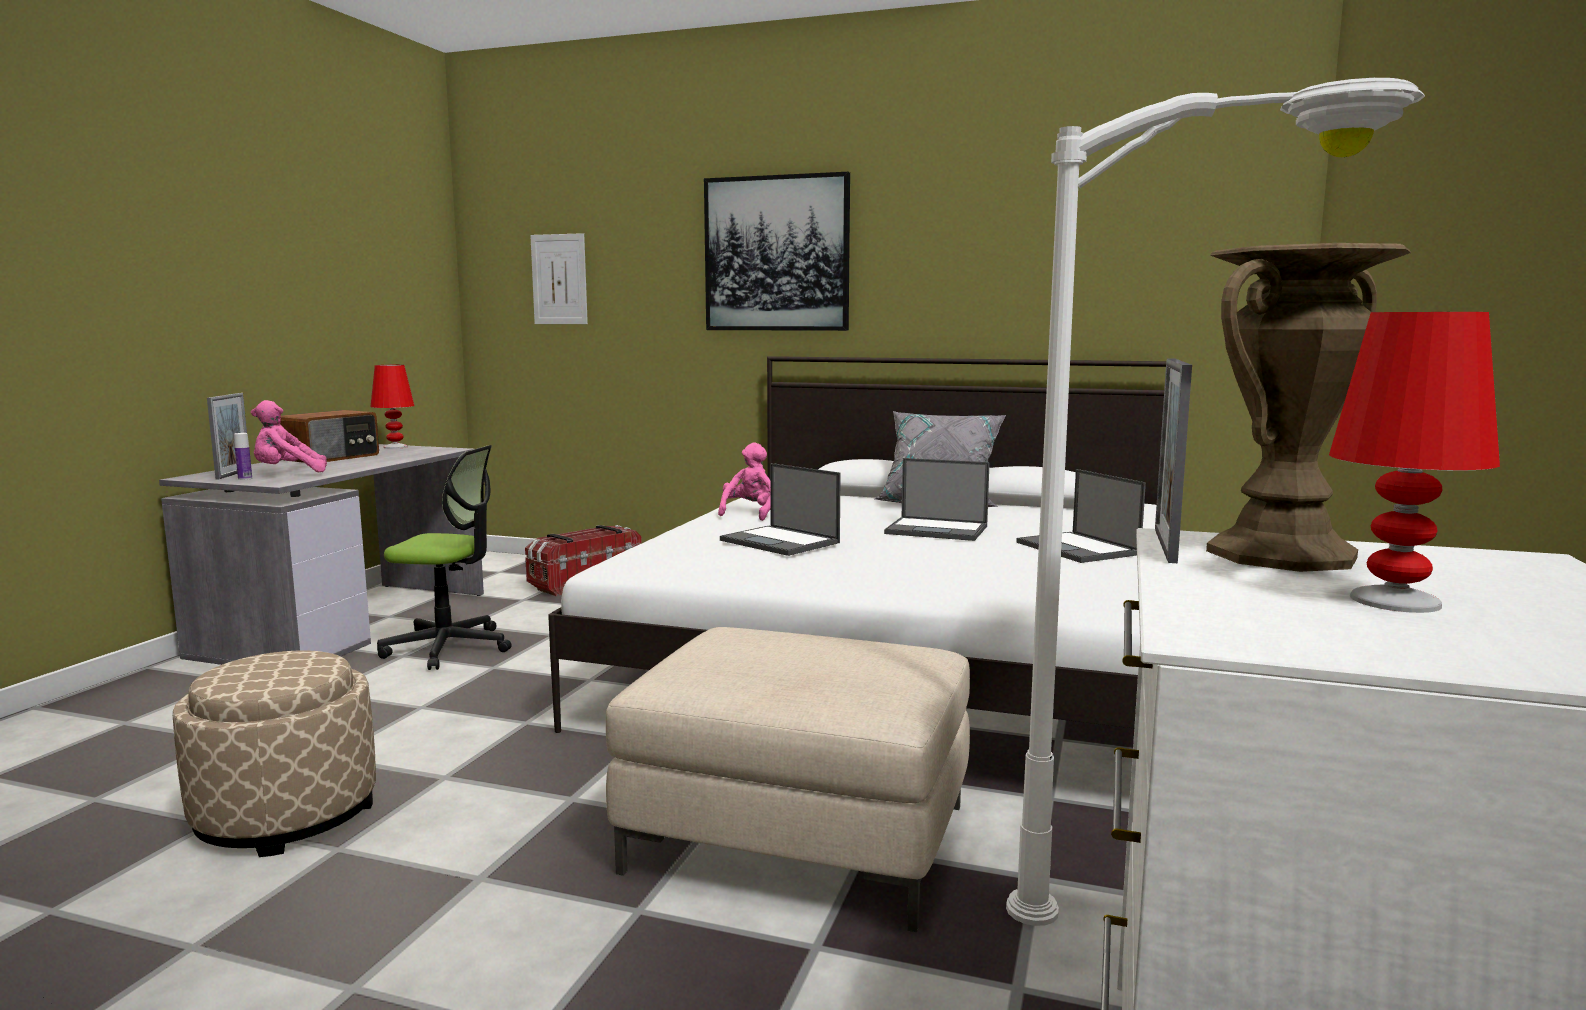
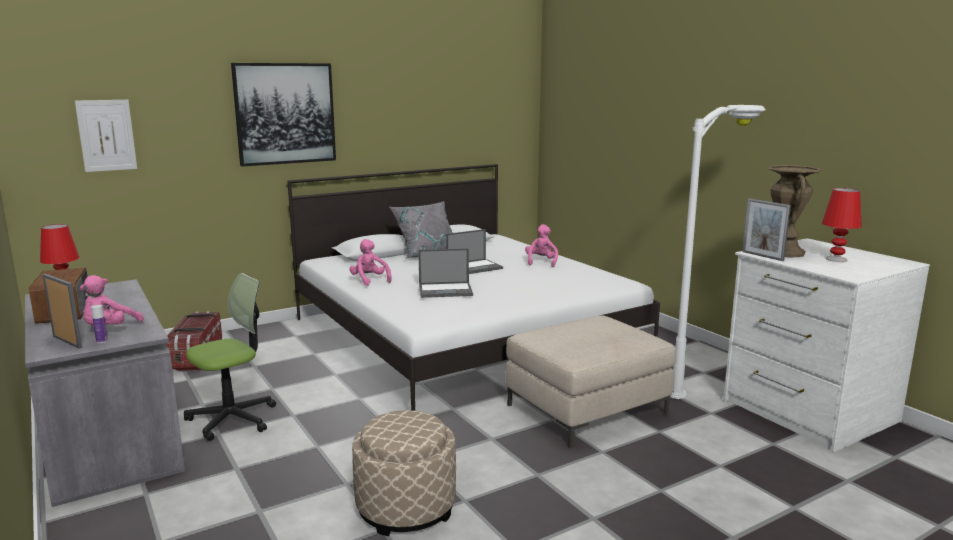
camera: 50 degrees left, 5 degrees up
laptop [1016,469,1146,563] -> pink plush toy [525,224,558,267]

